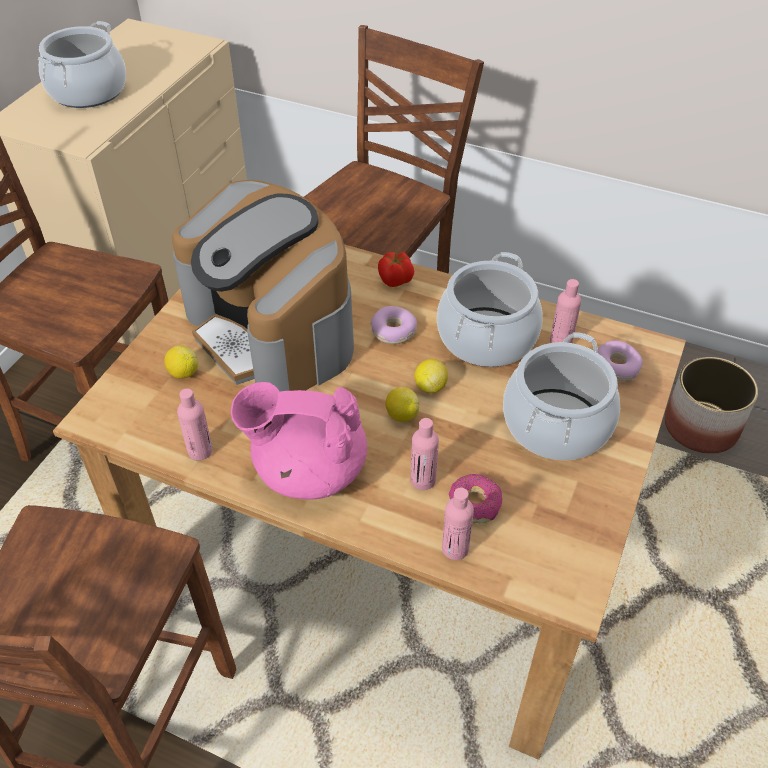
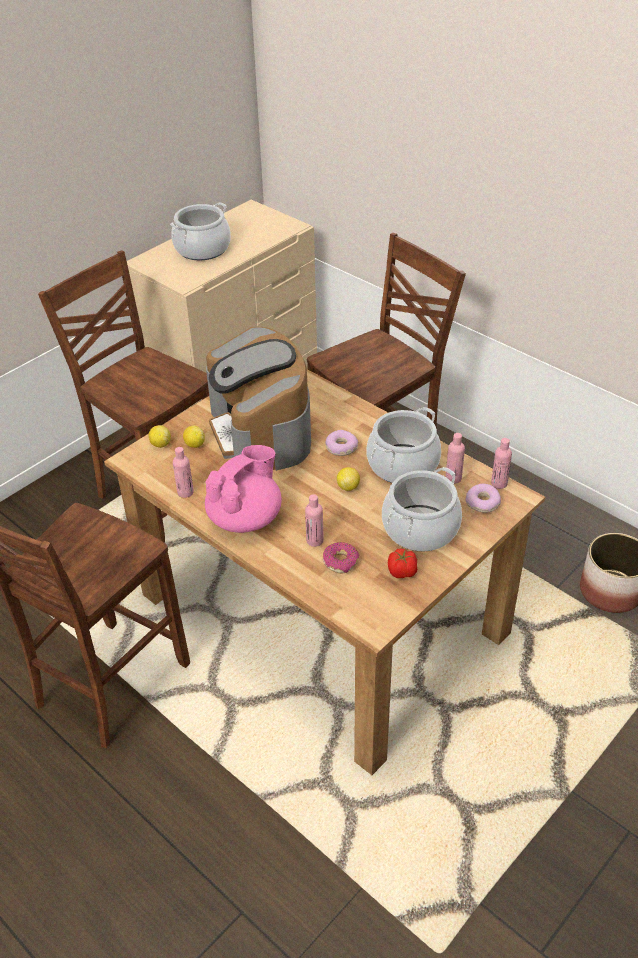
camera: 20 degrees right, 5 degrees down
pink teapot [231,382,367,500] -> pink teapot turned 105 degrees clockwise [205,445,282,533]
tomato [378,251,414,287] -> tomato moved to [388,548,417,578]
lemon [385,387,419,422] -> lemon moved to [149,425,171,448]
pink bottle [442,488,474,560] -> pink bottle moved to [491,438,512,489]

